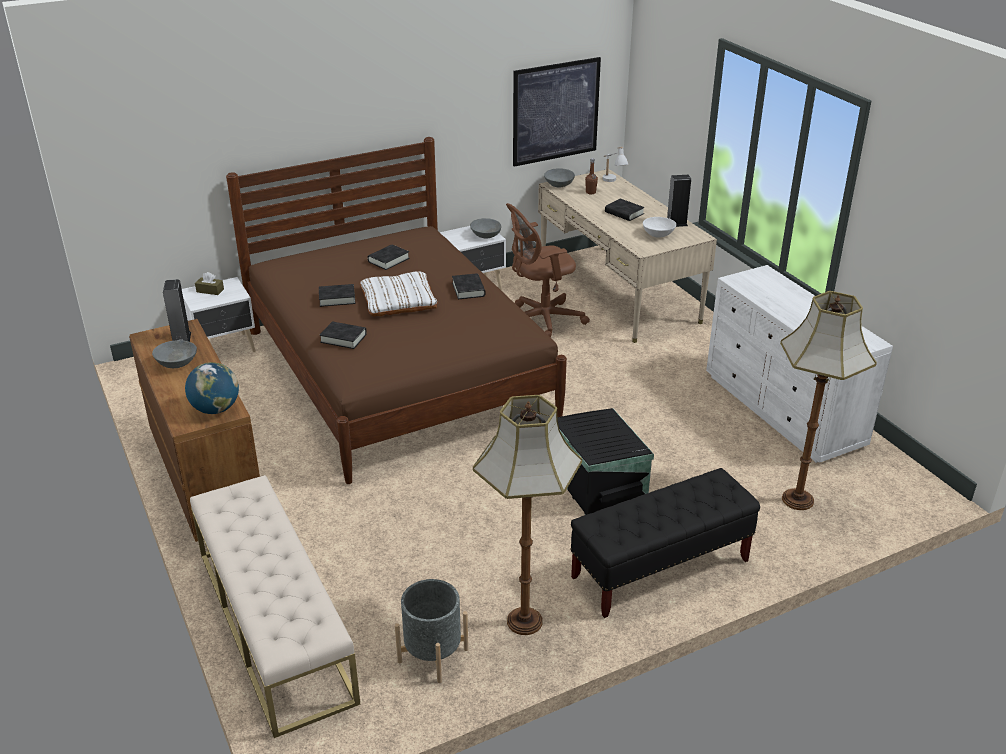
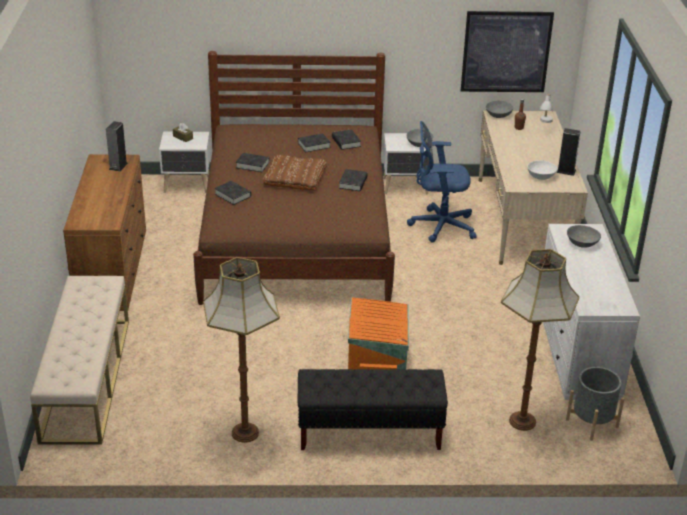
camera: 25 degrees right, 0 degrees up
grey bowl [152,340,197,368] -> grey bowl moved to [567,225,601,248]
globe [185,362,239,414] -> none
white pillow [360,271,438,317] -> brown pillow [262,155,327,191]
grey planter [395,579,468,683] -> grey planter moved to [566,367,624,441]
brown office chair [506,203,590,337] -> blue office chair [407,121,477,243]
black storage box [558,408,654,515] -> orange storage box [348,297,409,370]
black book [605,199,645,221] -> black book moved to [332,129,361,150]

